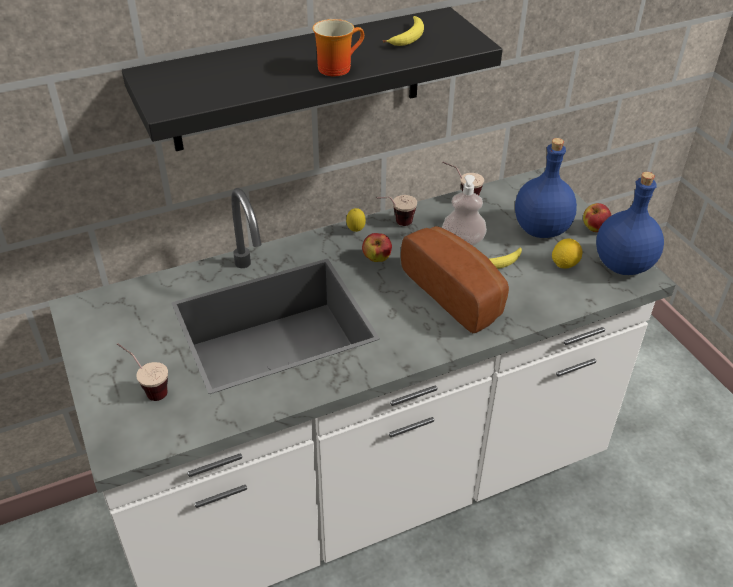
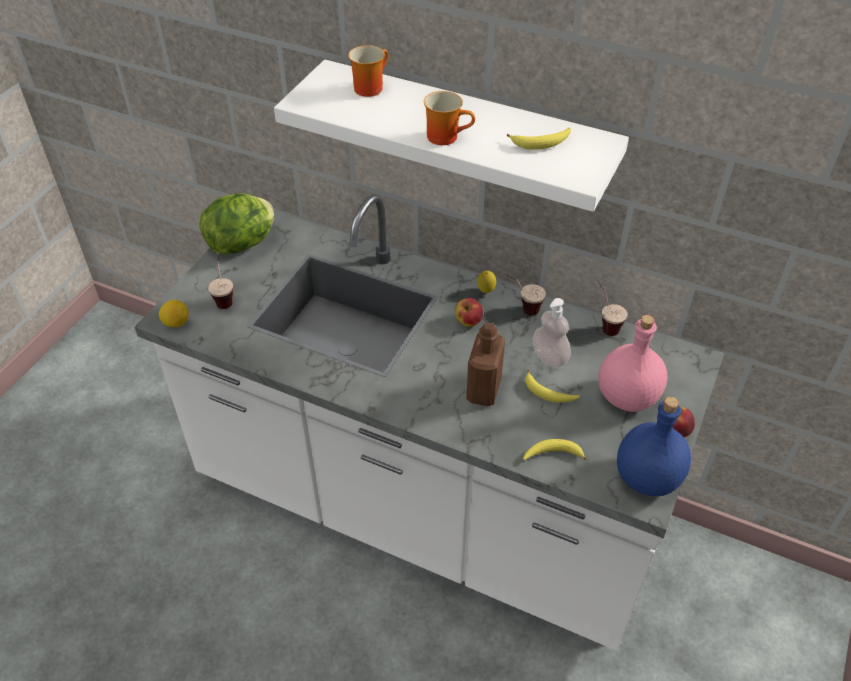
camera: 50 degrees right, 5 degrees up
black shelf [122,7,503,151] -> white shelf [274,59,629,212]
bread [401,226,509,333] -> brown bottle [466,322,505,406]
blue bottle [515,138,577,238] -> pink bottle [598,315,667,412]
lemon [552,238,582,268] -> lemon moved to [159,300,189,327]
none -> lettuce [199,193,274,255]
none -> mug [348,45,389,97]
none -> banana [523,439,587,461]

